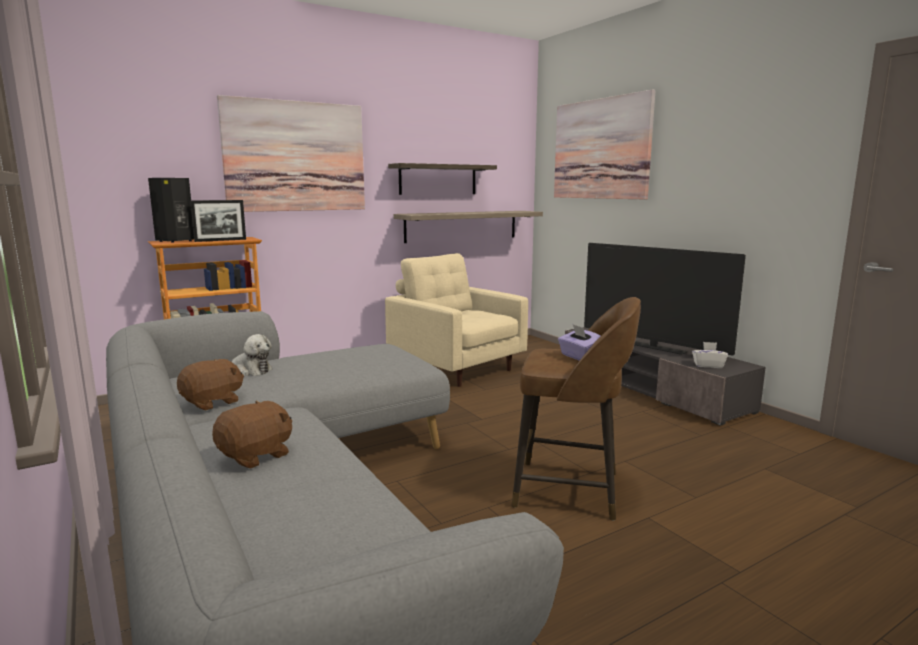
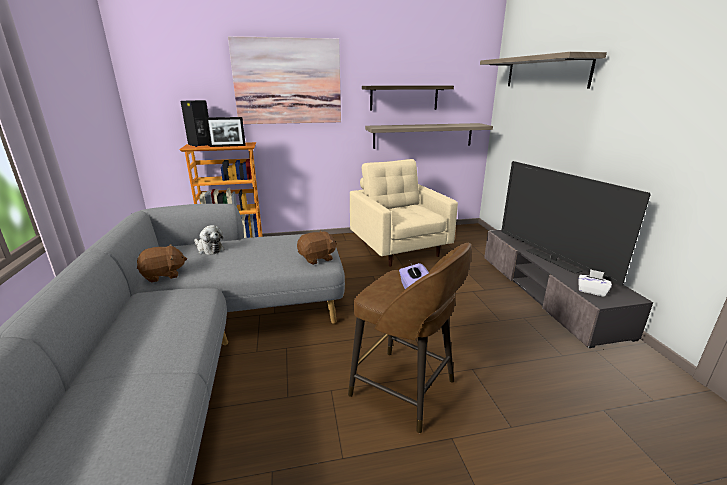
camera: 20 degrees right, 10 degrees up
brown plush toy [212,400,292,468] -> brown plush toy moved to [297,230,337,265]
picture [554,90,655,199] -> shelf [480,52,607,88]

